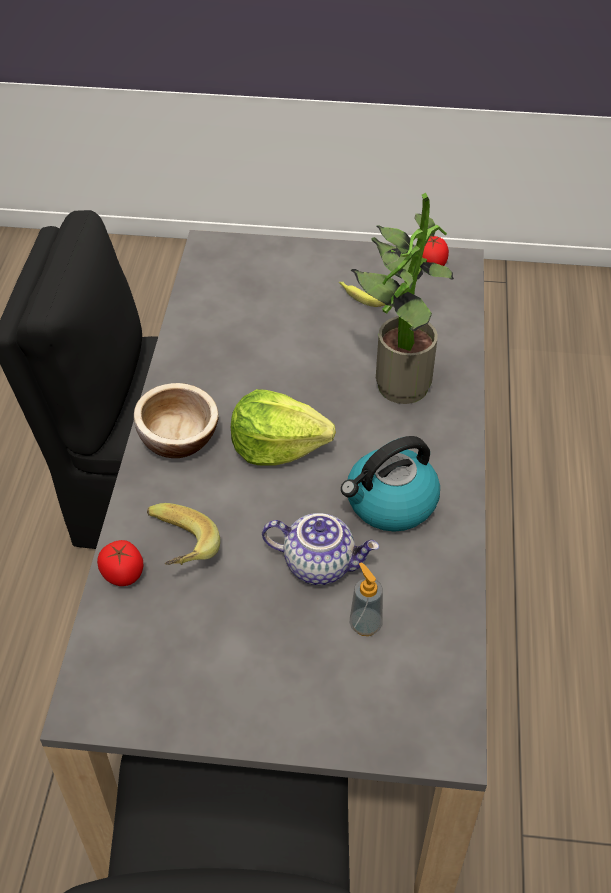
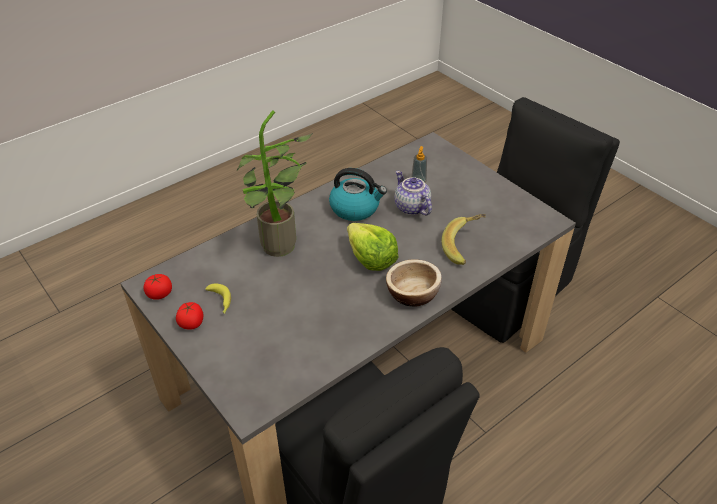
camera: 135 degrees left, 5 degrees down
tomato [97,540,143,586] -> tomato moved to [176,302,203,329]

